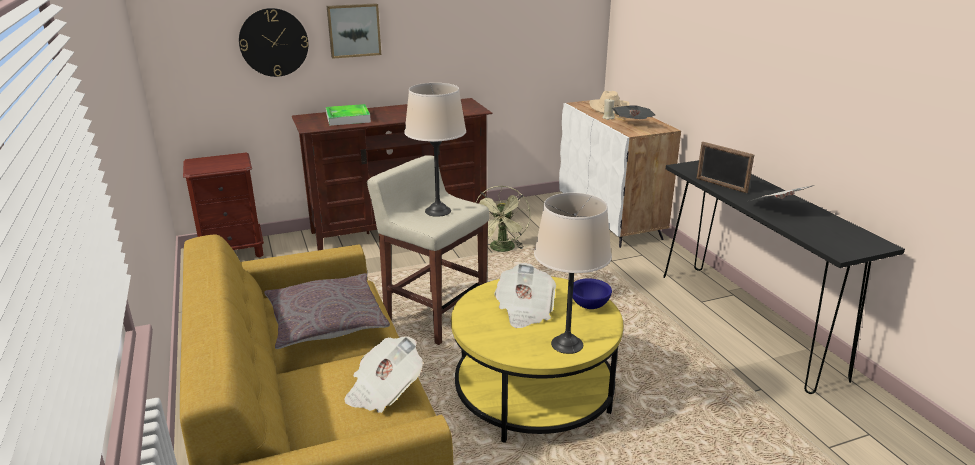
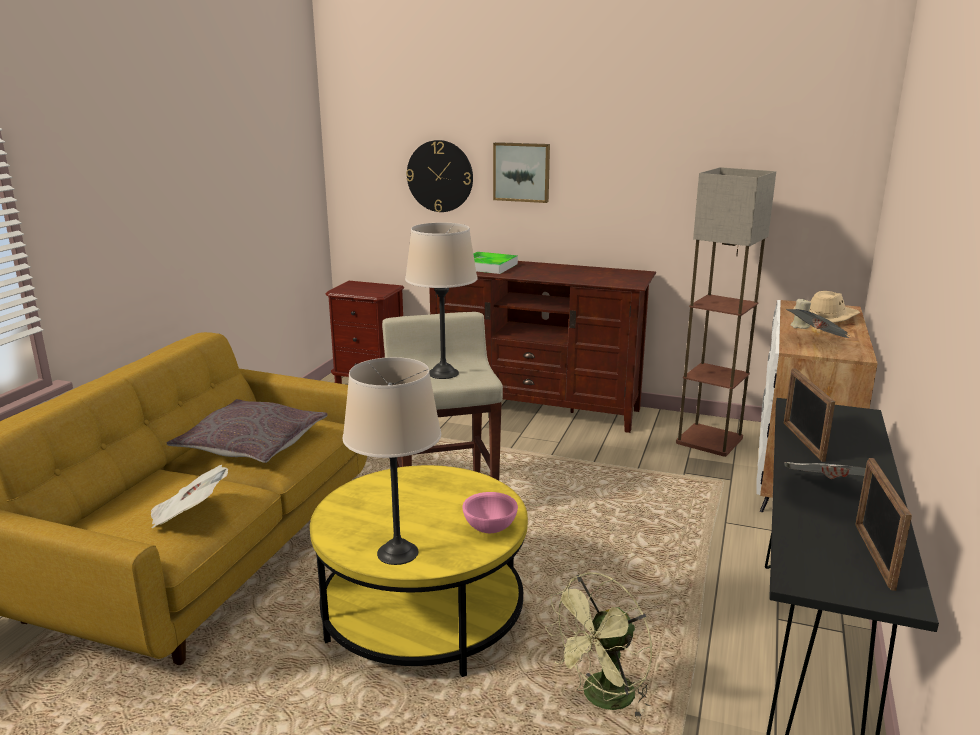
camera: 40 degrees right, 5 degrees down
green fan [475,186,530,252] -> green fan moved to [545,572,652,719]
newspaper [494,263,556,328] -> none
blue bowl [573,278,612,309] -> pink bowl [462,492,518,533]
none -> floor lamp [676,167,776,457]
none -> picture frame [855,458,912,591]

